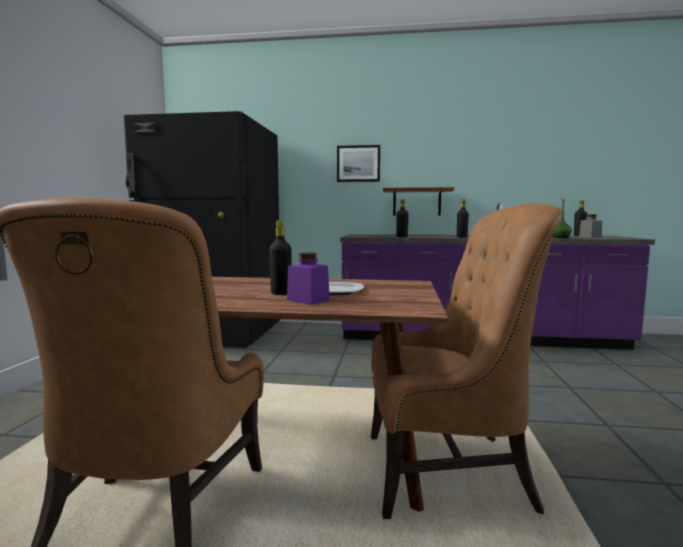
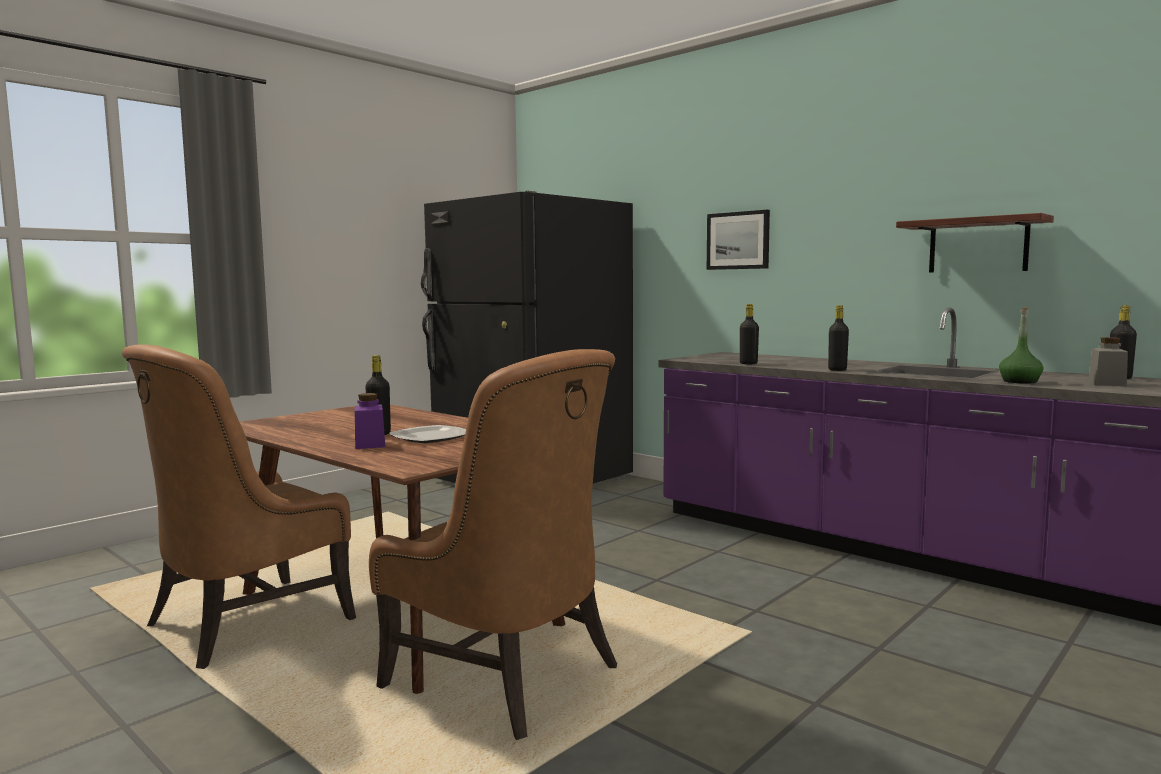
camera: 35 degrees right, 0 degrees up
shelf [383,187,454,215] -> shelf moved to [896,213,1054,272]

